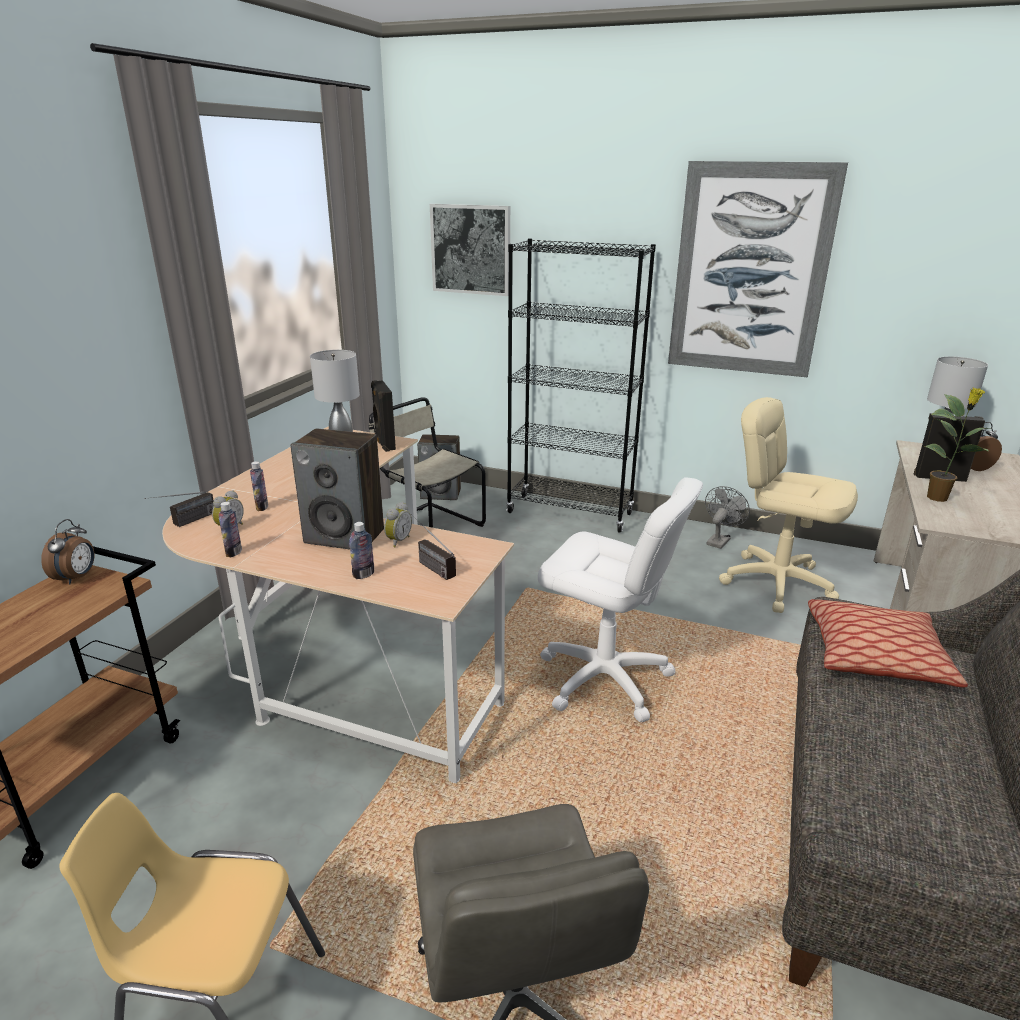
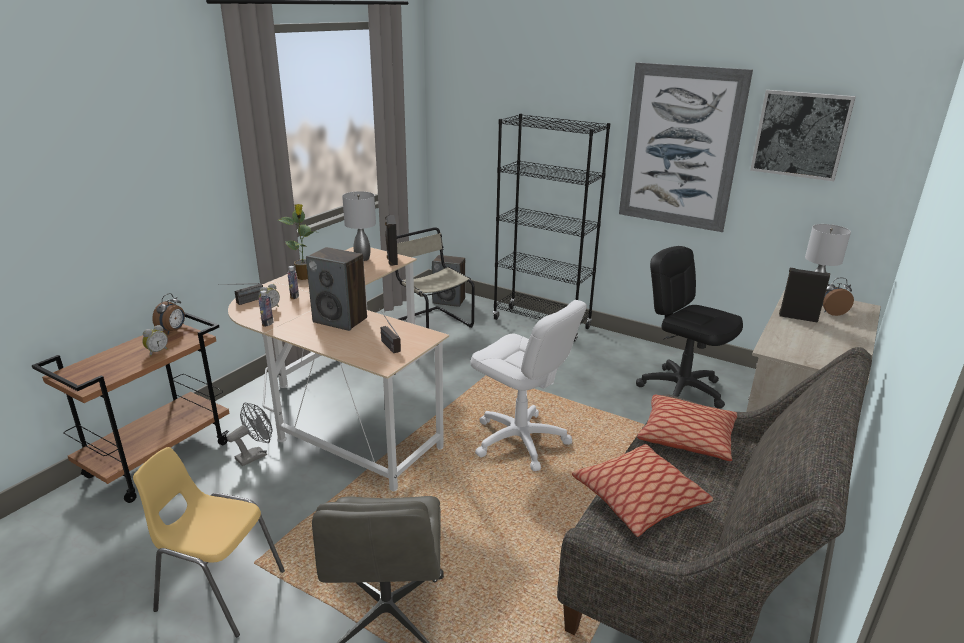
camera: 10 degrees right, 0 degrees up
bottle [349,522,374,579] -> none
alarm clock [384,502,412,547] -> alarm clock moved to [142,325,168,356]
picture [430,204,510,296] -> picture moved to [750,90,856,181]
grey fan [705,486,750,549] -> grey fan moved to [227,402,273,466]
beige office chair [719,397,858,613] -> black office chair [636,246,743,409]
potted plant [925,388,991,502] -> potted plant moved to [278,204,316,280]
none -> pillow [572,444,713,537]

